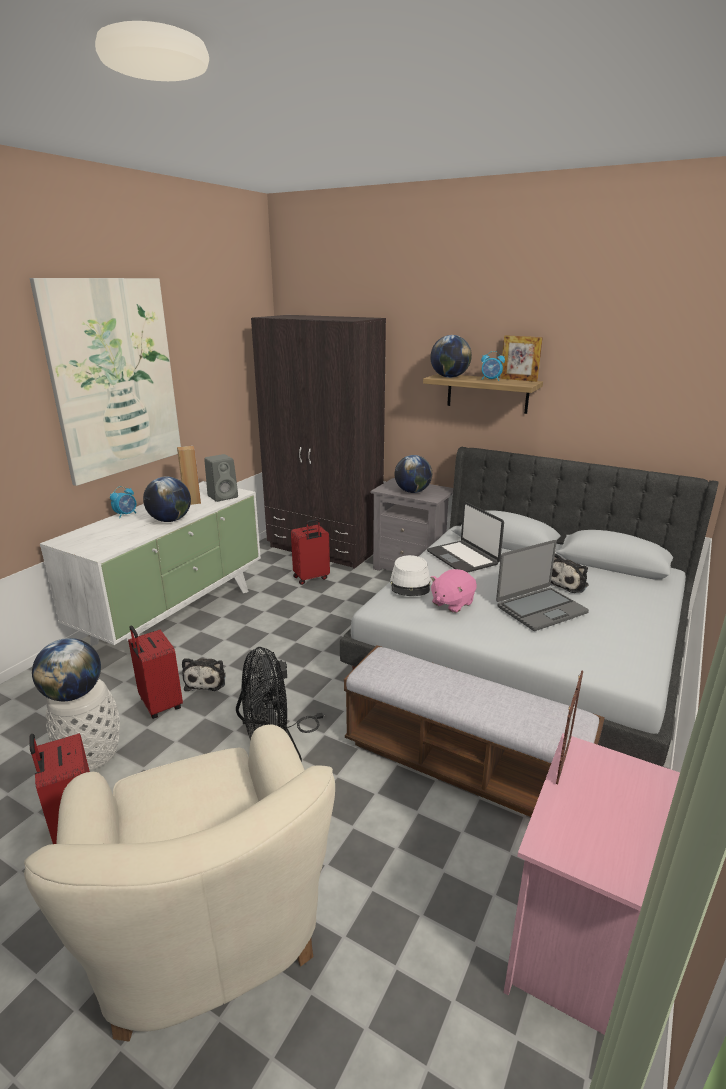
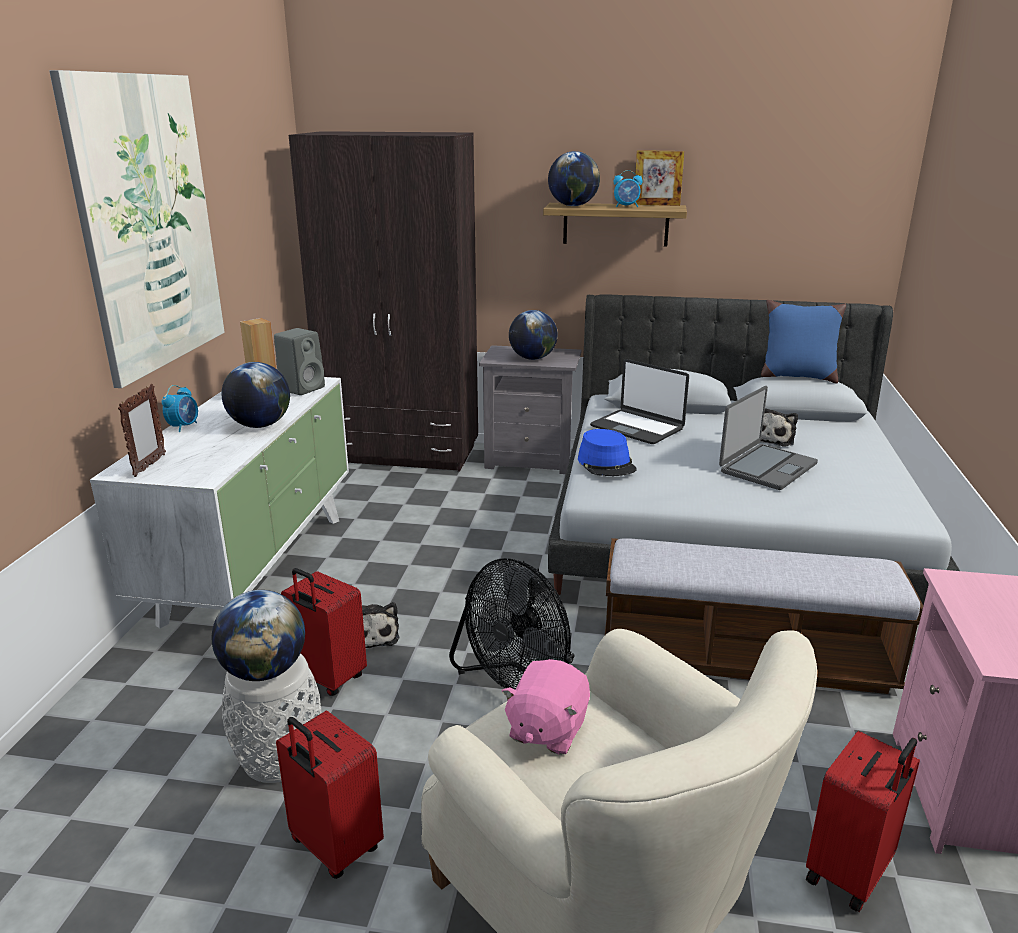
camera: 20 degrees left, 0 degrees up
red suitcase [291,519,330,585] -> red suitcase moved to [806,731,920,912]
white hat [390,555,431,596] -> blue hat [578,429,637,476]
pink plush toy [430,569,477,613] -> pink plush toy moved to [502,659,590,755]
picture frame [556,670,583,784] -> picture frame moved to [118,384,166,477]
none -> blue pillow [761,300,846,383]

